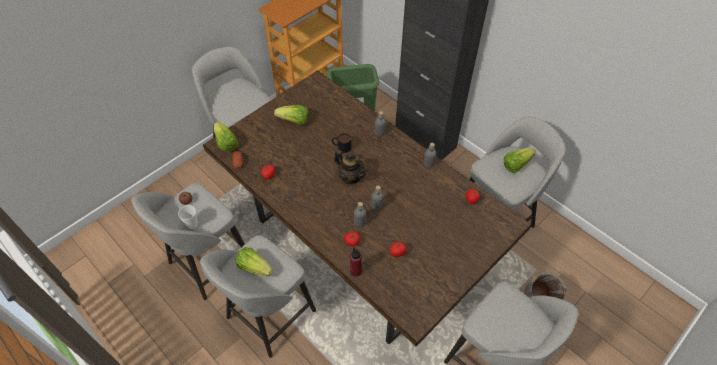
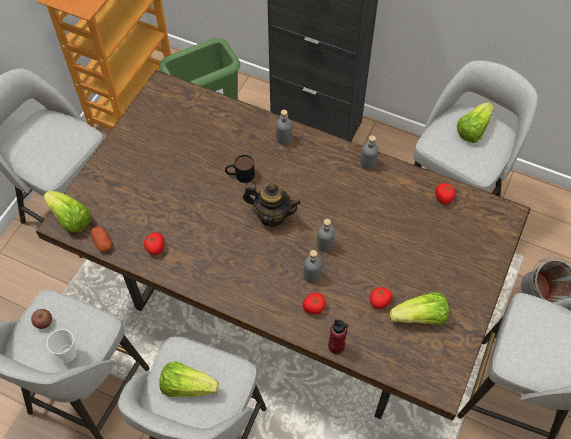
camera: 20 degrees left, 5 degrees up
lettuce [274,105,309,125] -> lettuce moved to [390,292,449,325]

